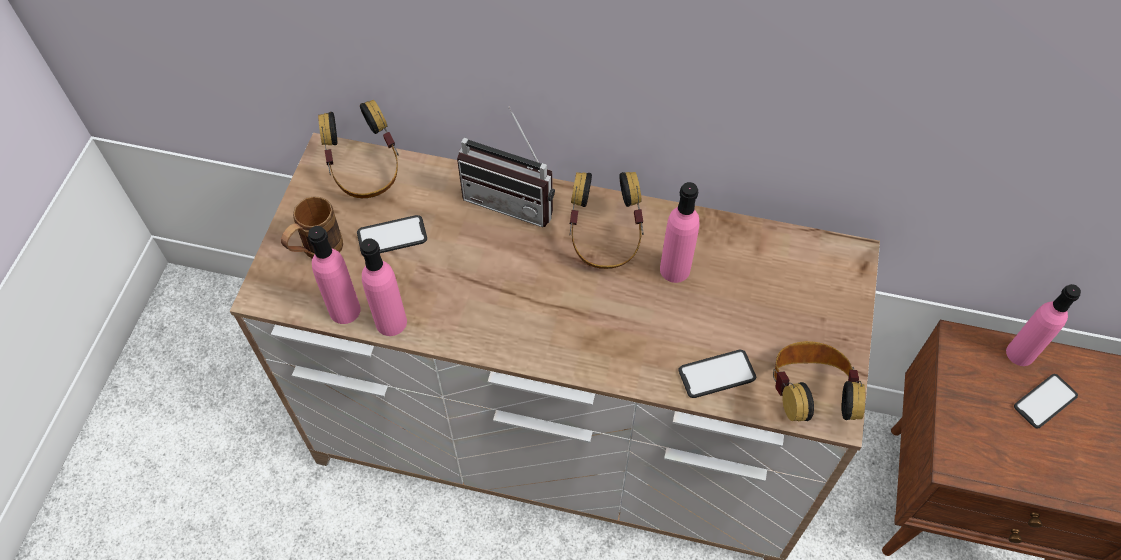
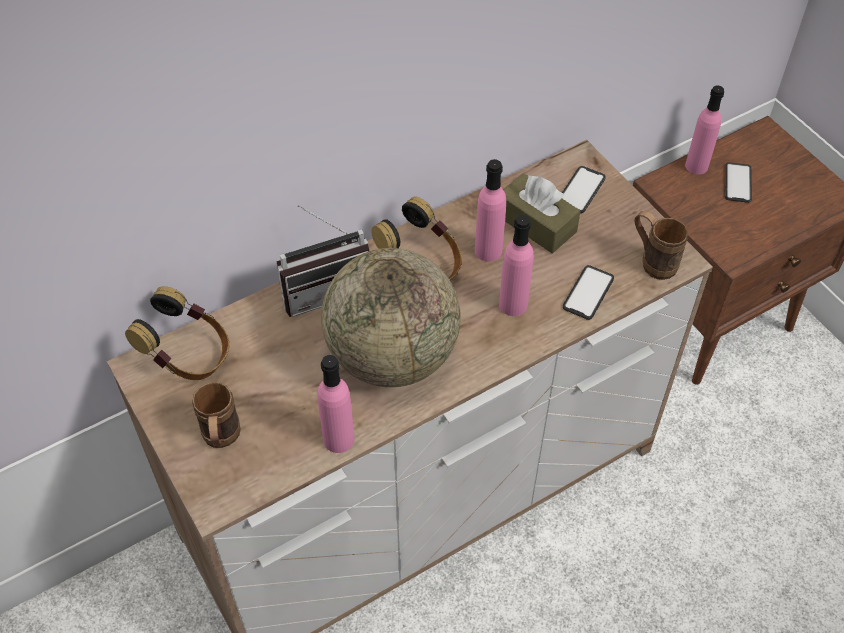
camera: 45 degrees left, 5 degrees down
pink bottle [308,226,361,324] -> pink bottle moved to [499,215,534,316]
phone [357,215,427,253] -> phone moved to [562,166,606,213]
headphones [773,341,866,421] -> brown mug [634,211,688,280]
none -> globe [321,248,461,387]
none -> brown tissue box [503,173,581,253]

